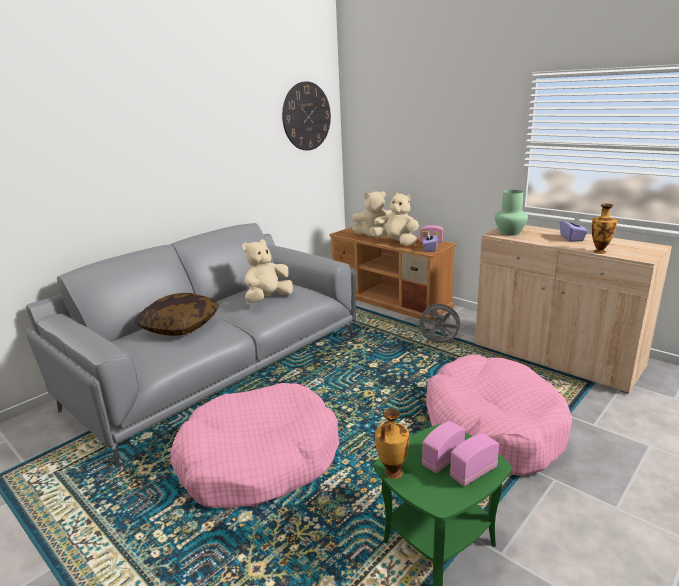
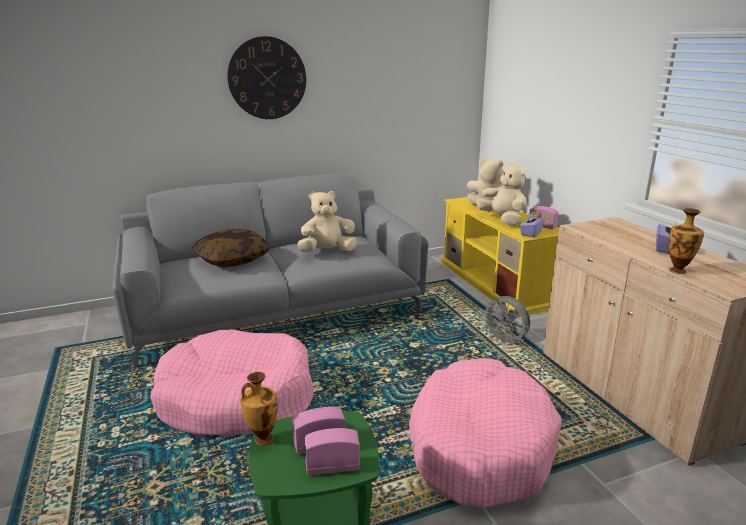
camera: 25 degrees right, 0 degrees up
wall clock [282,81,331,151] -> wall clock moved to [227,36,306,119]
brown tv stand [329,227,457,320] -> yellow tv stand [441,197,559,317]
green vase [495,190,528,236] -> none

